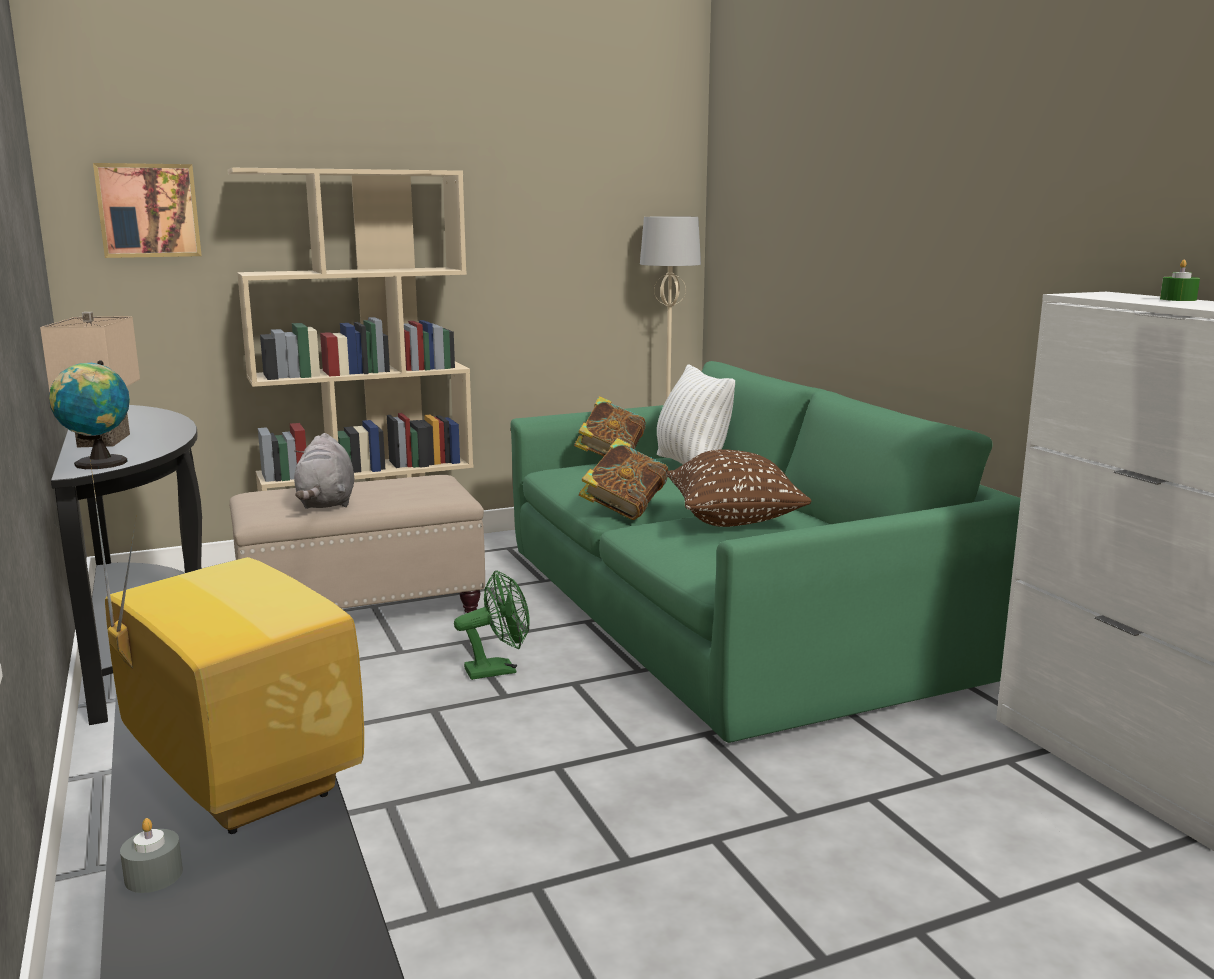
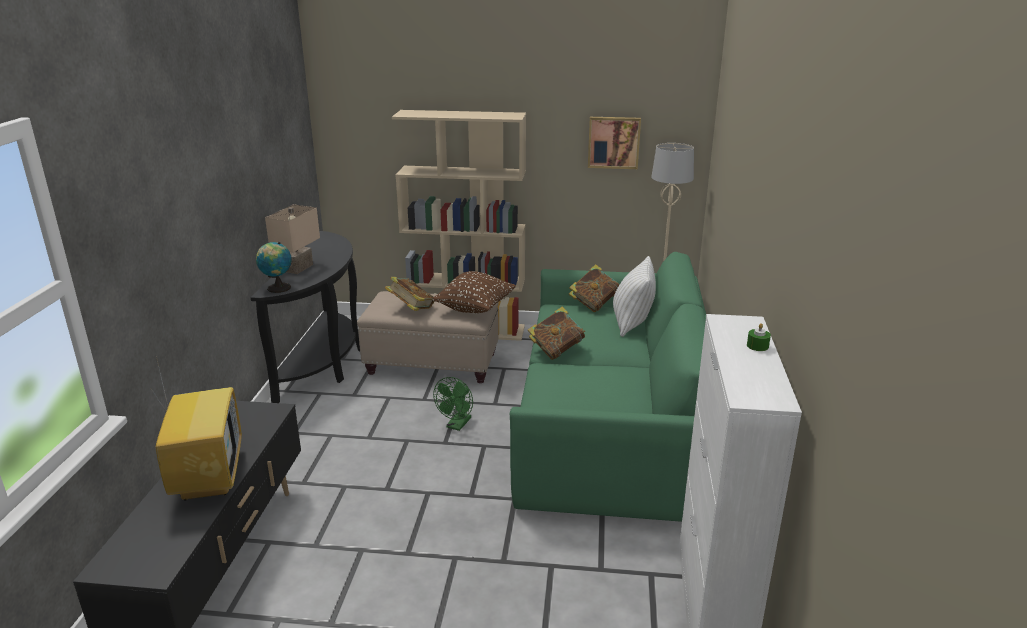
camera: 30 degrees right, 10 degrees up
picture [93,163,202,258] -> picture moved to [588,117,641,169]
grey candle [120,818,183,893] -> none
grey plush toy [294,433,354,509] -> book [385,277,434,311]
green fan [454,570,530,680] -> green fan turned 105 degrees clockwise [433,377,473,431]
brown pillow [667,449,811,527] -> brown pillow moved to [433,271,516,313]

